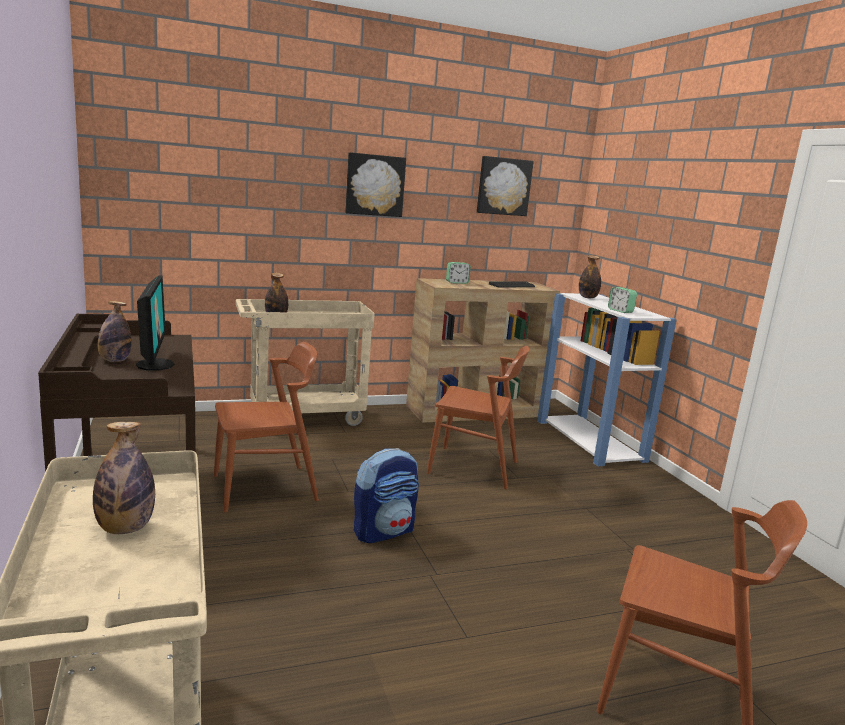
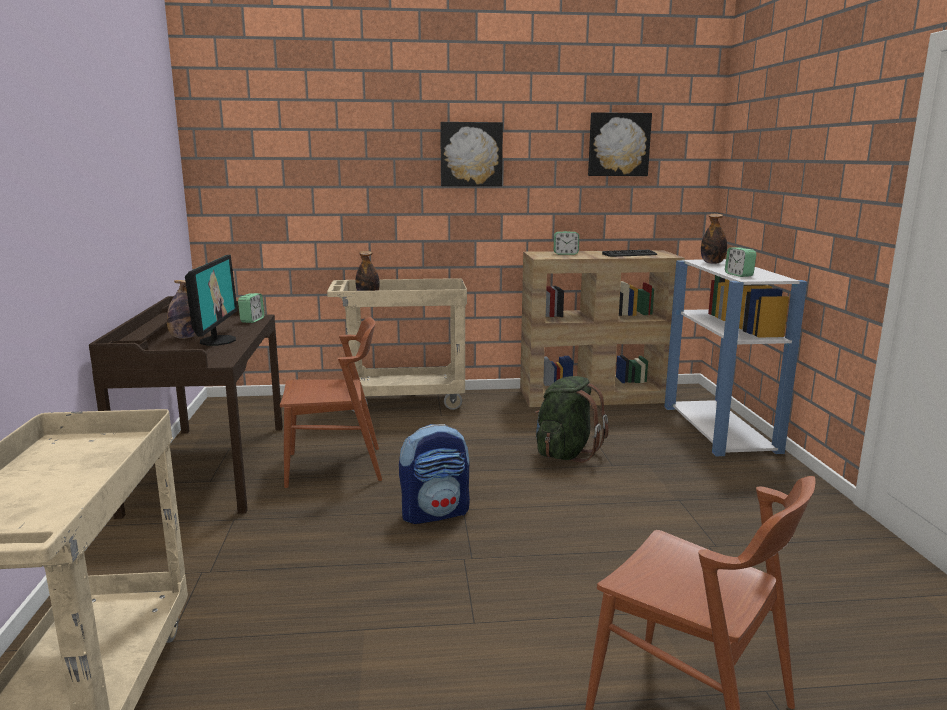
camera: 15 degrees right, 0 degrees up
bottle [93,422,155,534] -> none
brown chair [427,346,529,489] -> green backpack [535,376,609,463]
none -> alarm clock [238,293,265,323]

